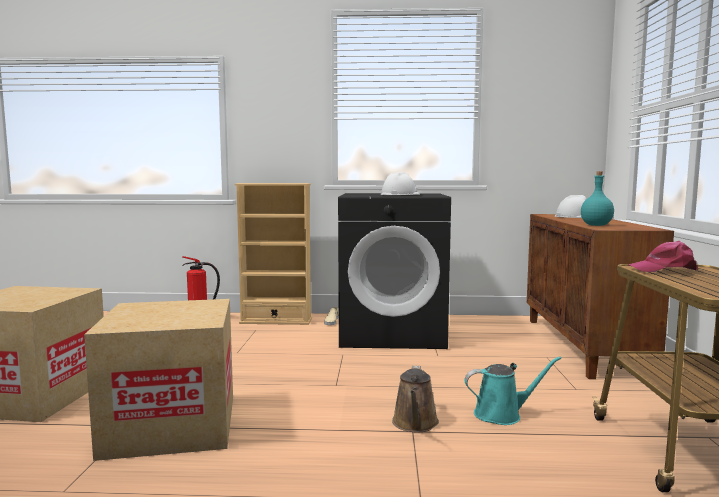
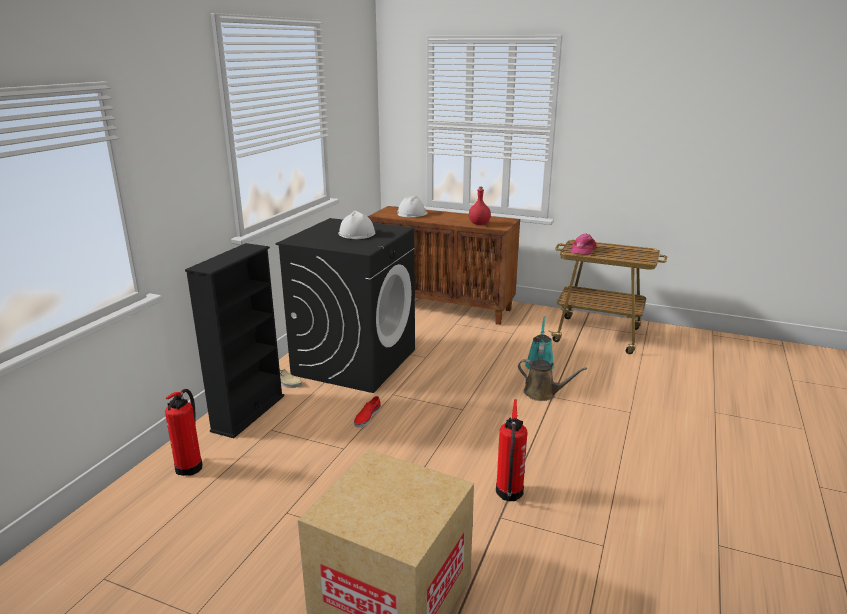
camera: 70 degrees left, 15 degrees up
cardboard box [84,299,233,461] -> fire extinguisher [496,399,527,501]
beige bookcase [235,183,312,325] -> black bookcase [185,243,284,438]
turquoise bottle [581,171,614,226] -> red bottle [469,187,491,225]
none -> red shoe [354,396,381,427]

